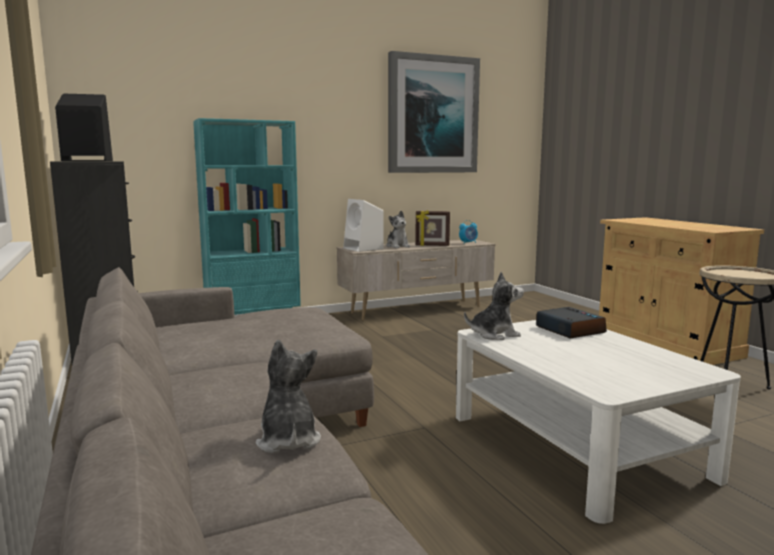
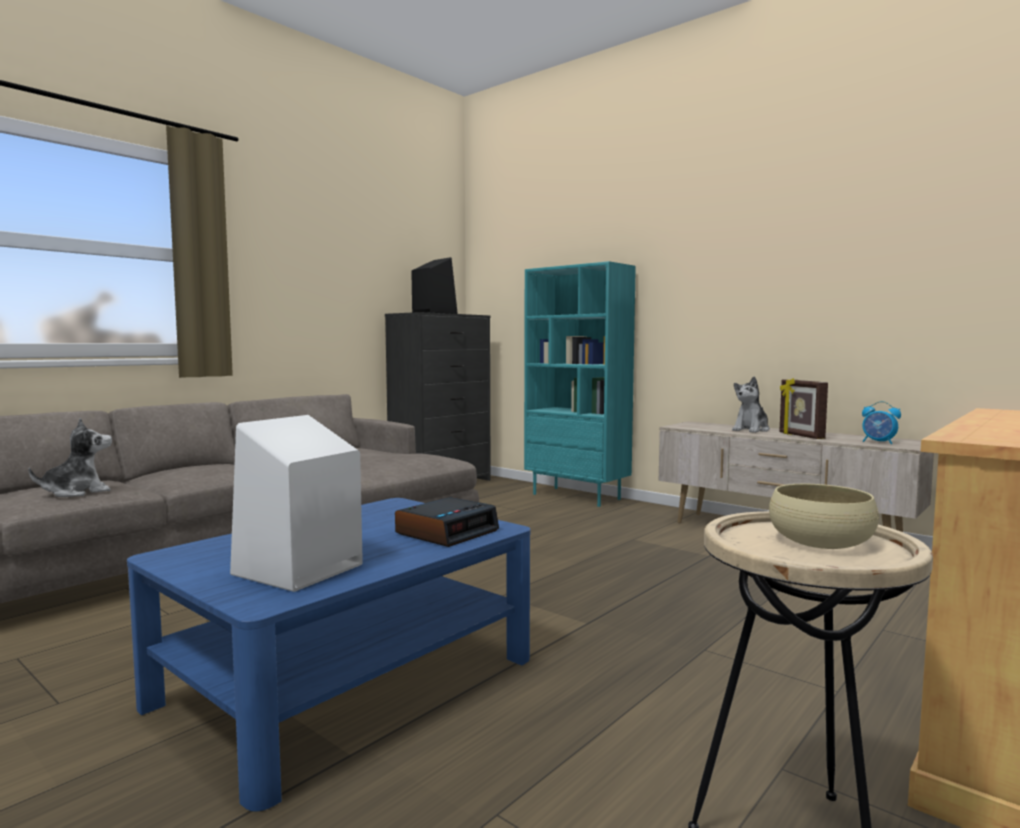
camera: 65 degrees right, 5 degrees down
white speaker [343,199,384,252] -> white speaker moved to [230,415,363,592]
picture [388,51,480,173] -> none
white coffee table [456,320,741,524] -> blue coffee table [127,498,530,812]
plush toy [464,272,524,340] -> none
none -> beige bowl [769,484,879,549]

